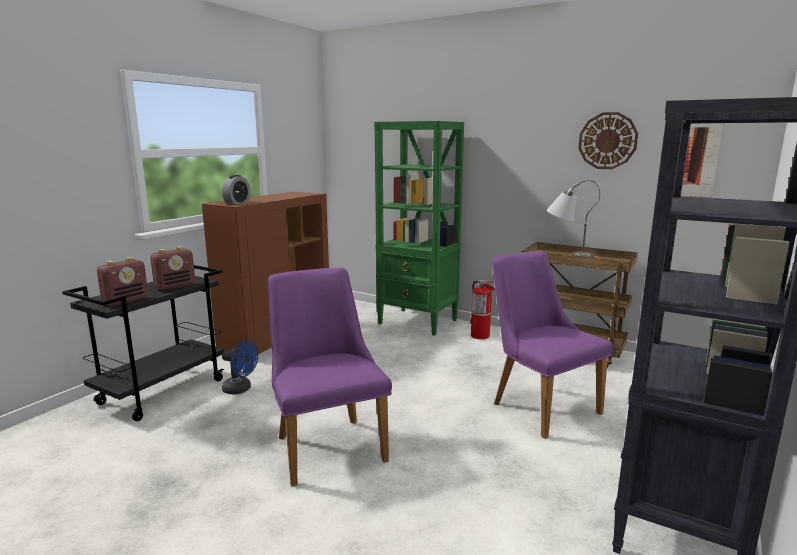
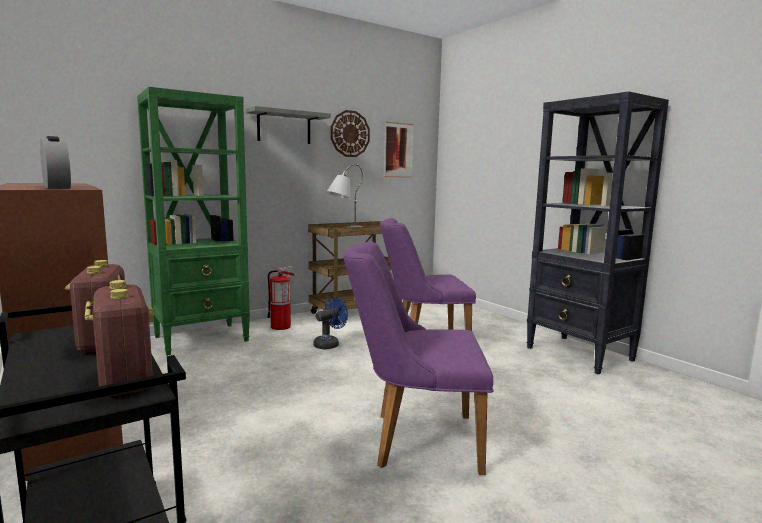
camera: 65 degrees left, 5 degrees down
blue fan [222,340,258,395] -> blue fan moved to [313,297,348,350]
none -> grey shelf [246,106,331,144]

